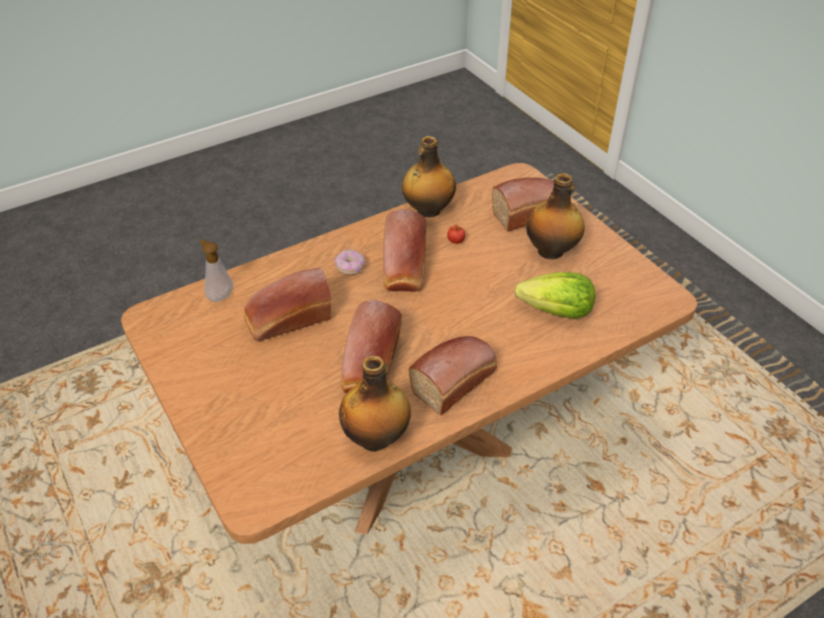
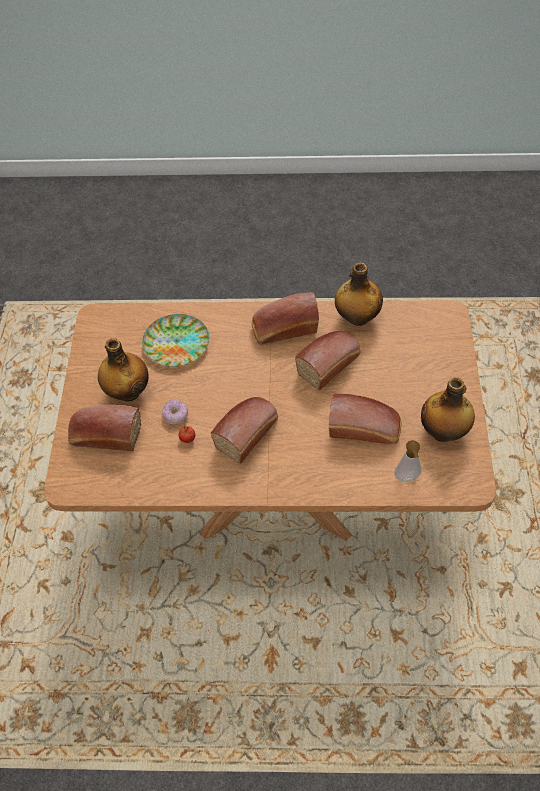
camera: 145 degrees left, 10 degrees up
donut [335,249,365,275] -> donut moved to [162,400,188,424]
bottle [402,136,456,217] -> bottle moved to [421,377,475,442]
lettuce [515,272,595,319] -> plate [142,314,209,367]

